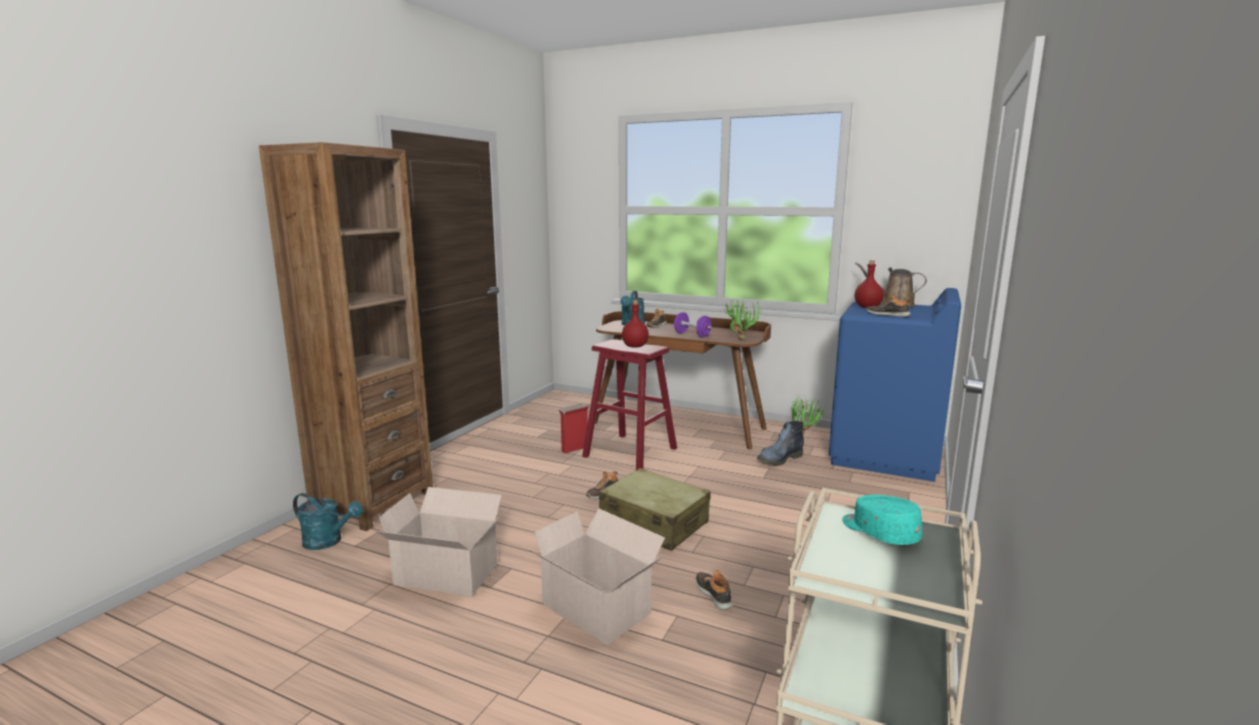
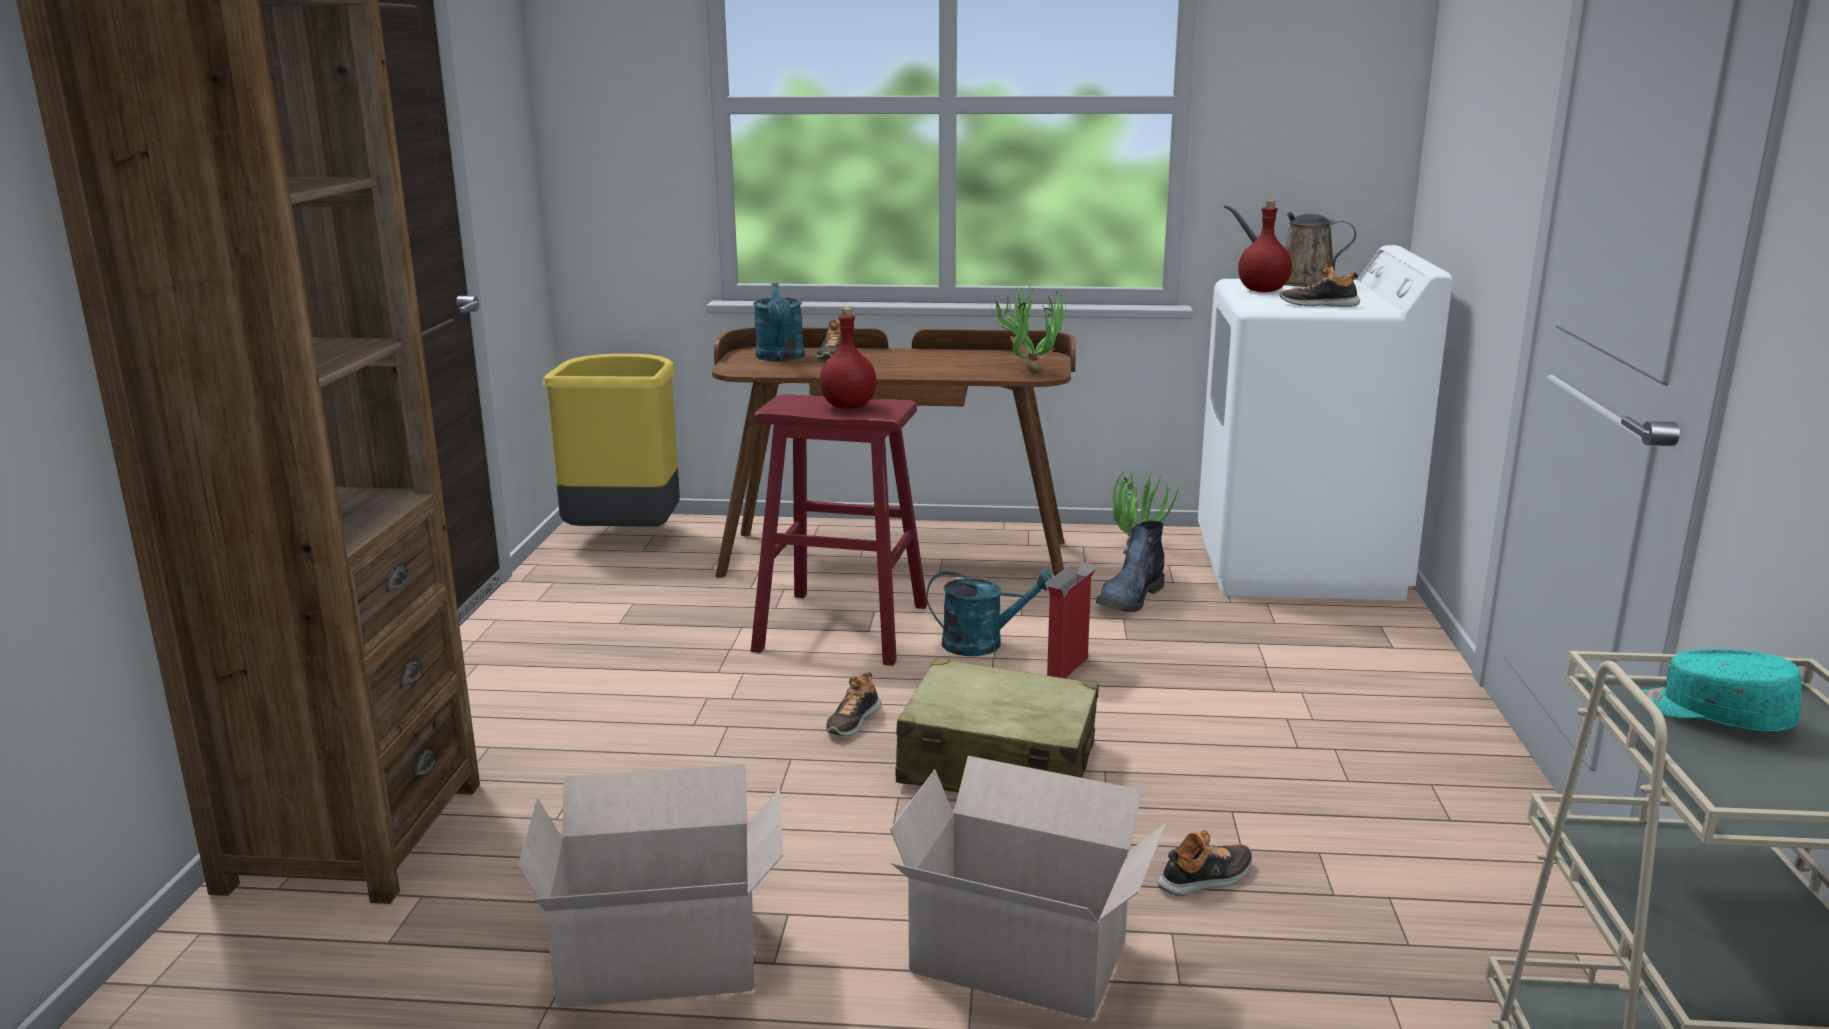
camera: 20 degrees left, 5 degrees up
turquoise watering can [293,493,363,550] -> turquoise watering can moved to [927,569,1053,656]
cardboard box [559,403,590,454] -> cardboard box moved to [1045,562,1097,678]
purple dumbbell [674,312,712,337] -> none
shoe [695,570,733,610] -> shoe turned 105 degrees clockwise [1157,830,1252,896]
blue washing machine [829,288,961,482] -> white washing machine [1198,245,1453,601]
none -> yellow trash can [542,354,680,527]

